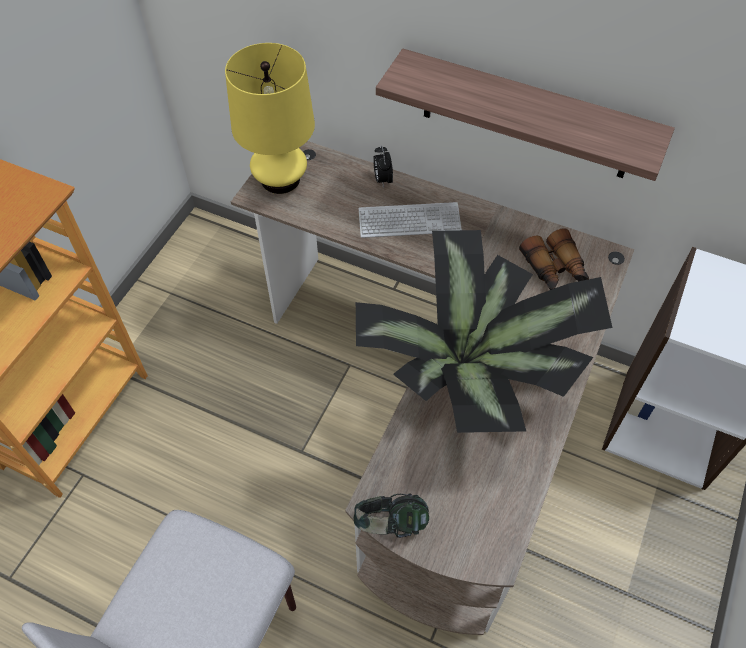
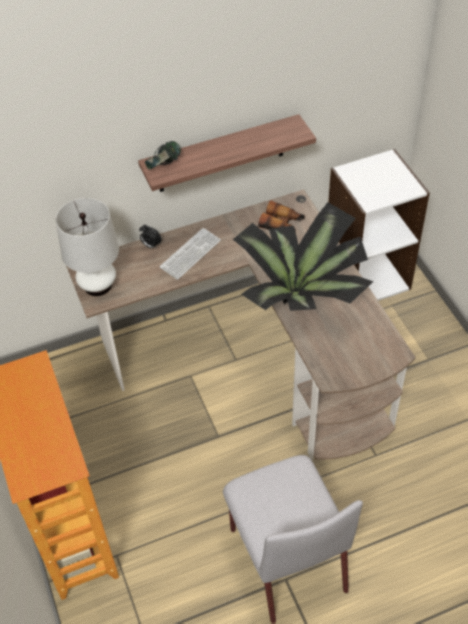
camera: 45 degrees left, 5 degrees down
yellow table lamp [225,43,315,194] -> white table lamp [56,198,119,296]
headphones [354,493,429,538] -> headphones moved to [145,141,181,170]

